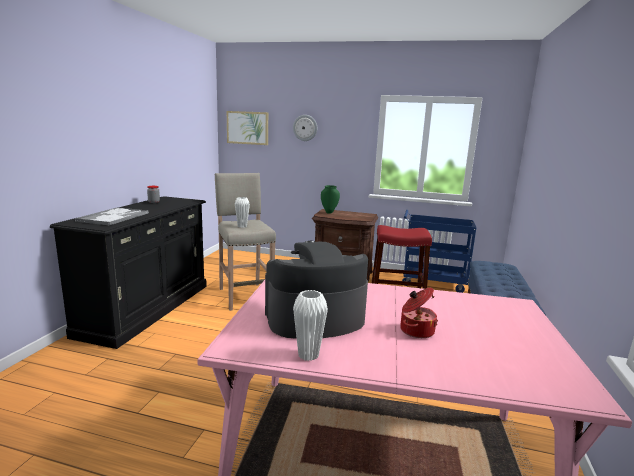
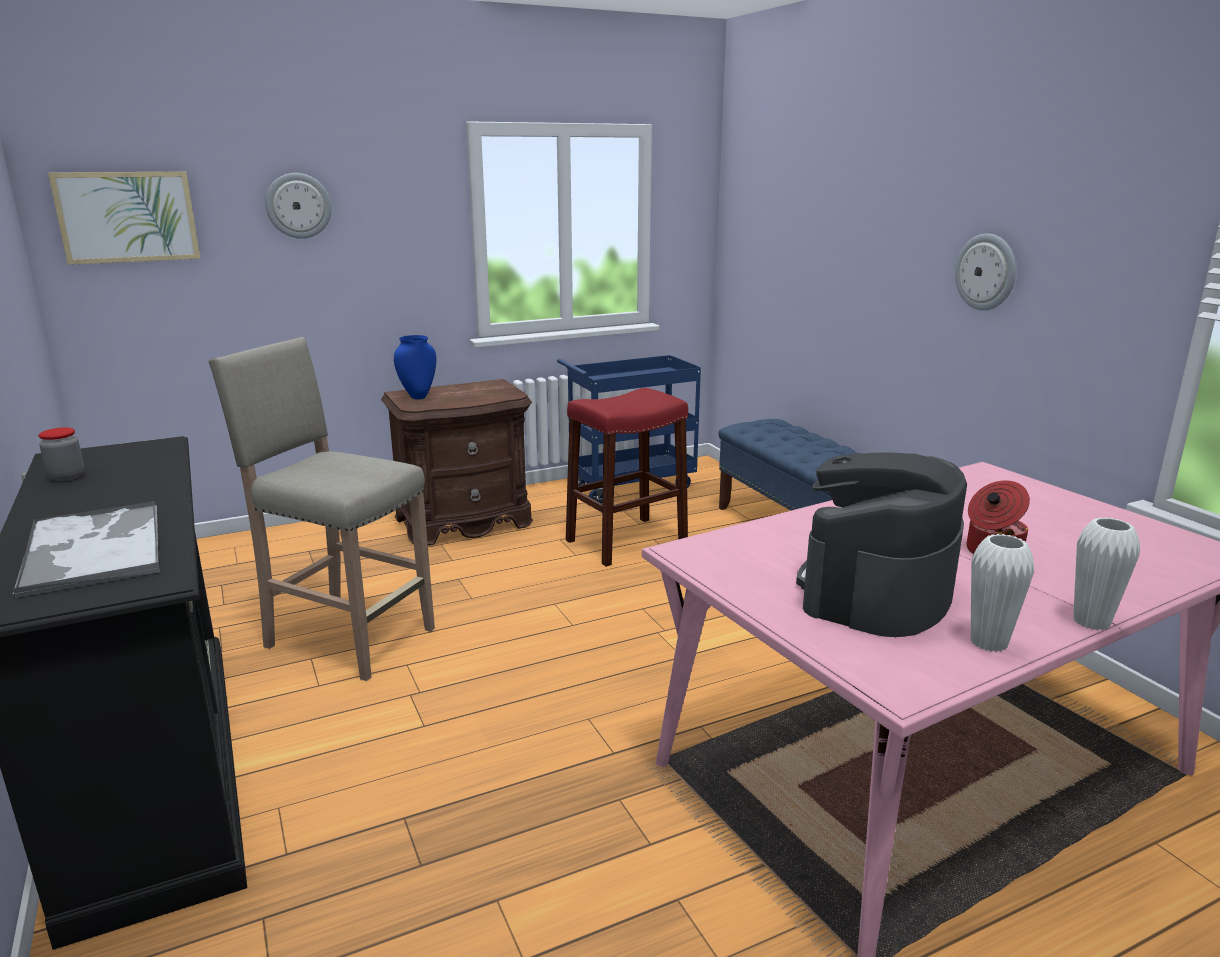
camera: 40 degrees left, 5 degrees up
white vase [235,197,250,228] -> white vase moved to [1073,517,1140,630]
green vase [321,185,340,214] -> blue vase [394,335,437,399]
none -> wall clock [955,233,1016,311]

